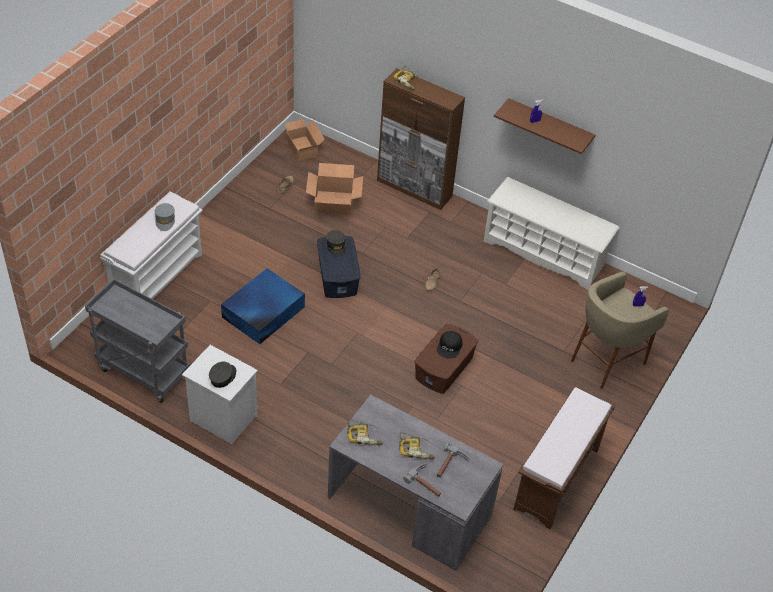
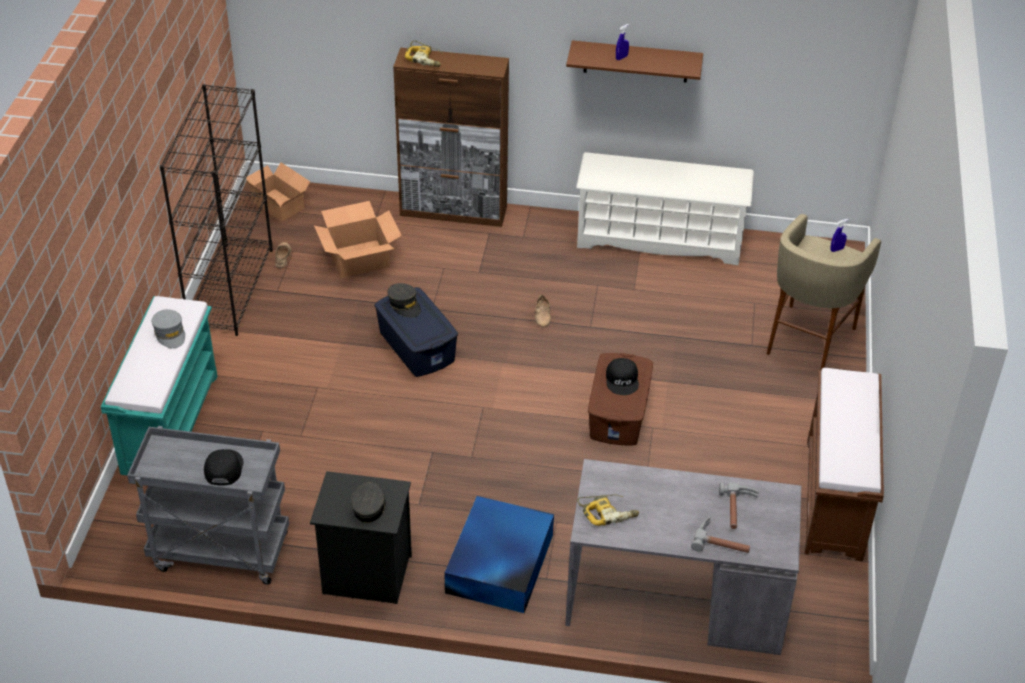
camera: 20 degrees left, 5 degrees down
white bench [100,191,203,299] -> turquoise bench [101,296,218,475]
white nightstand [182,345,258,444] -> black nightstand [310,471,412,604]
blue storage box [221,268,305,344] -> blue storage box moved to [444,496,554,613]
power drill [399,432,435,460] -> none
none -> black bookcase [160,84,273,336]
none -> black cap [204,449,243,486]

